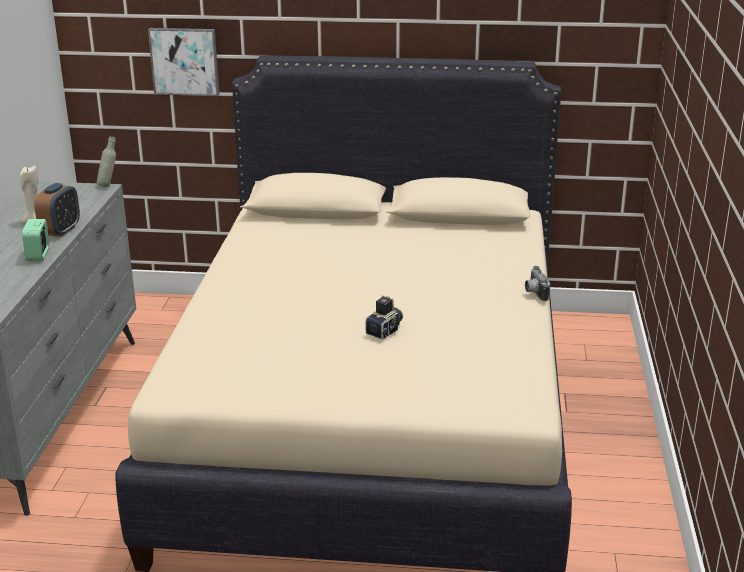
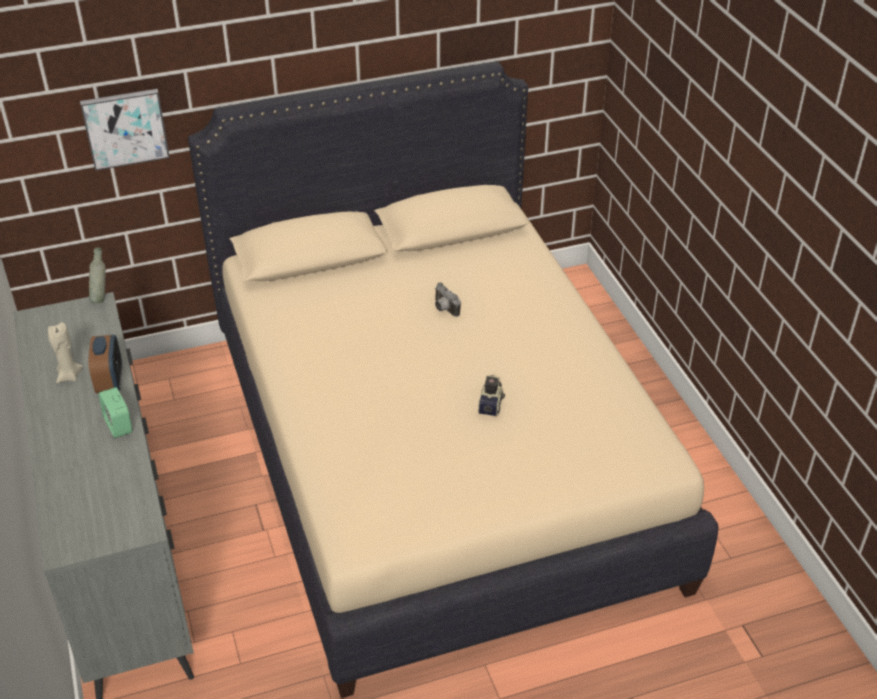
camera: 25 degrees left, 15 degrees up
camera [525,266,550,301] -> camera moved to [435,282,461,317]

